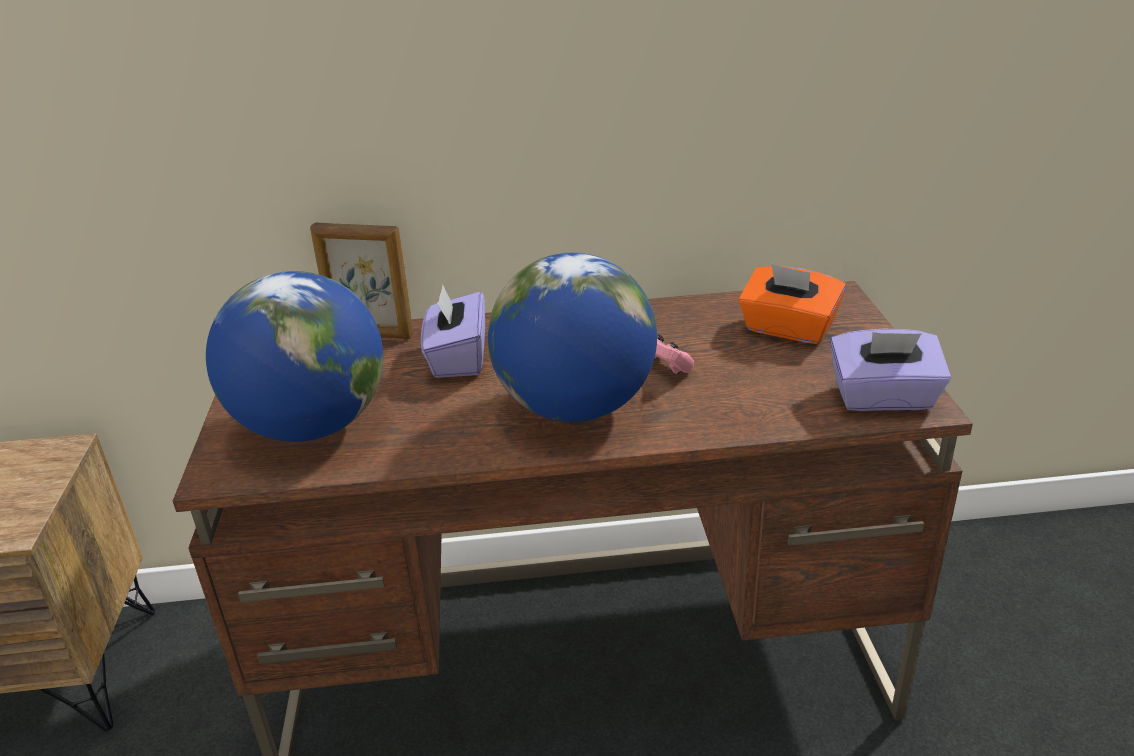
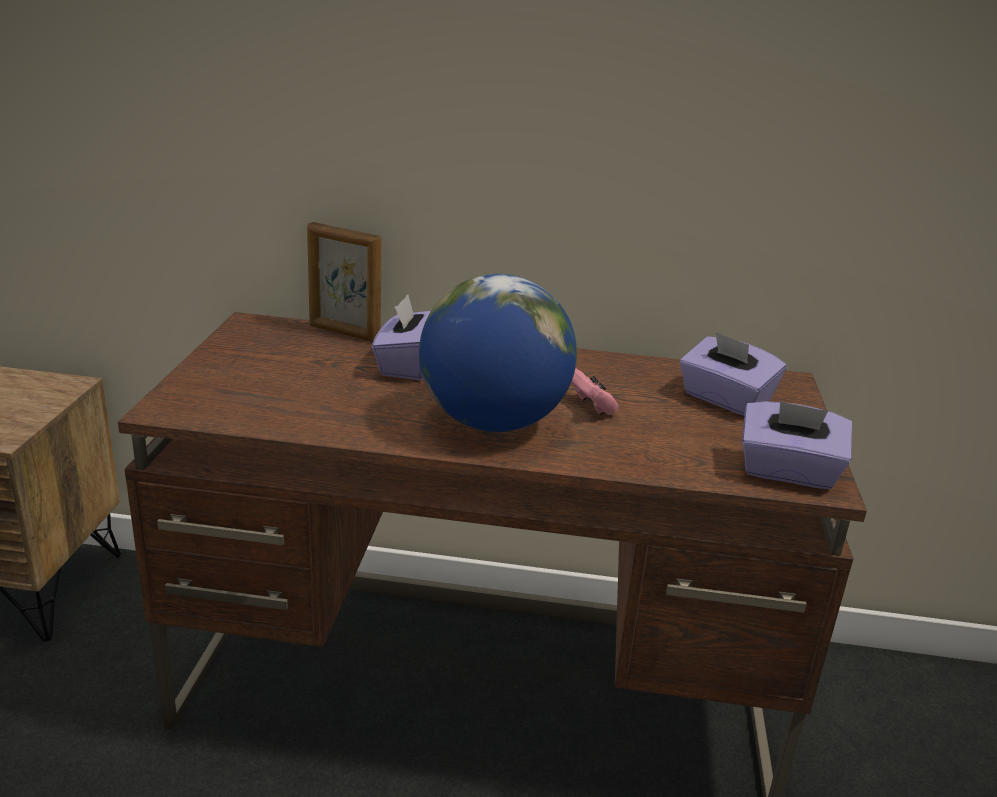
camera: 10 degrees right, 5 degrees down
globe [206,271,383,442] -> none
orange tissue box [739,264,846,344] -> purple tissue box [680,331,786,416]

